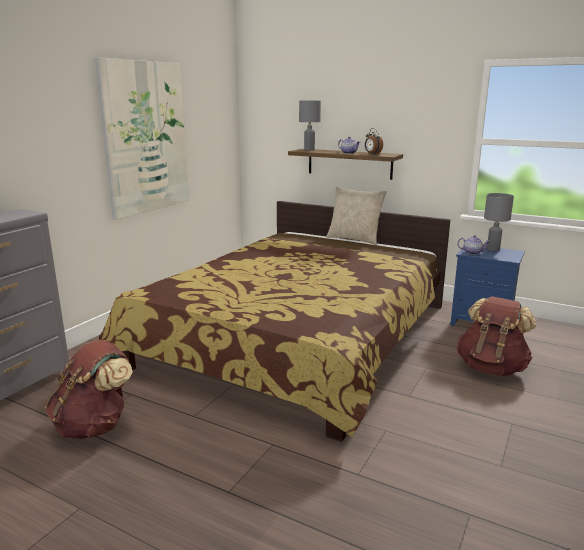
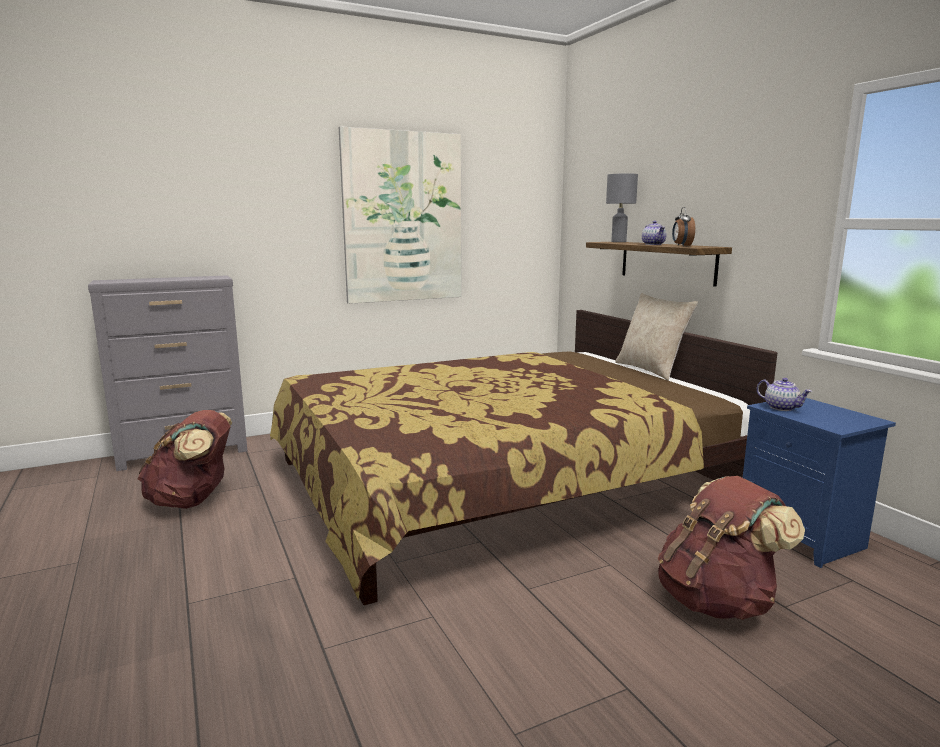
camera: 35 degrees right, 5 degrees down
grey table lamp [484,193,514,251] -> none

